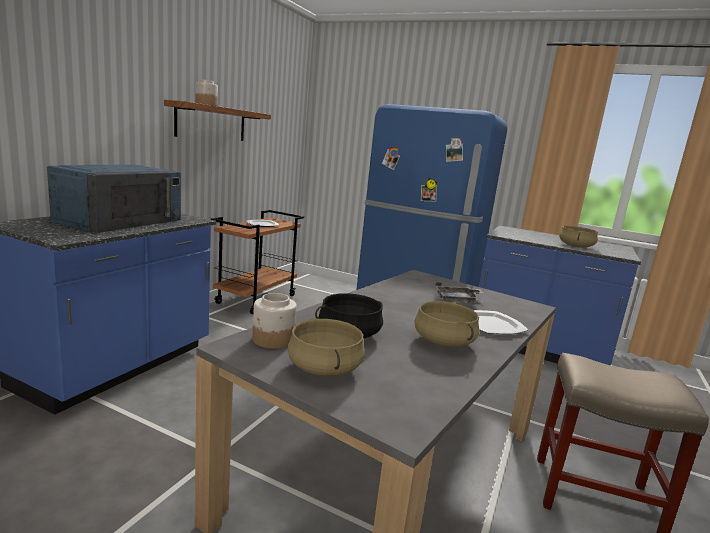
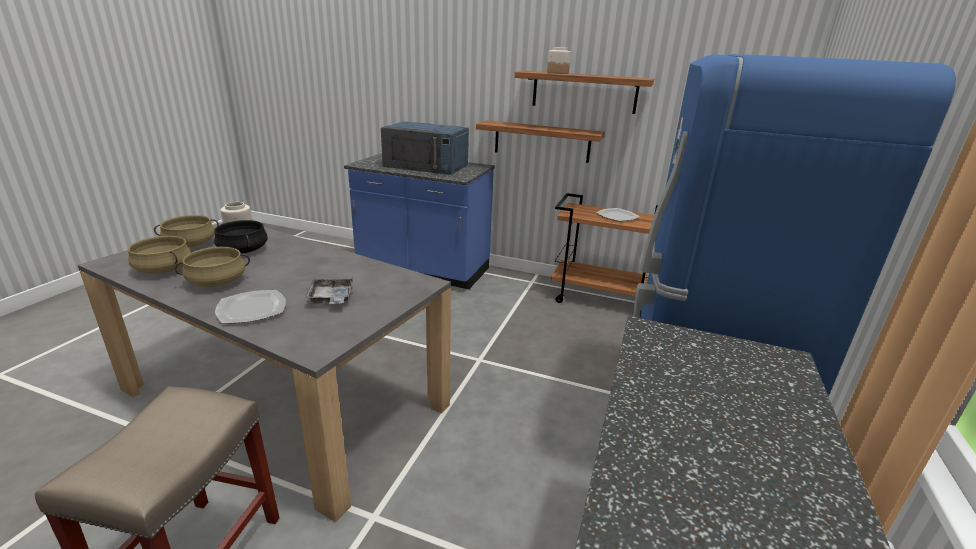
camera: 85 degrees right, 10 degrees up
beige cooking pot [559,226,598,248] -> beige cooking pot moved to [128,236,191,274]
none -> shelf [476,120,605,163]

